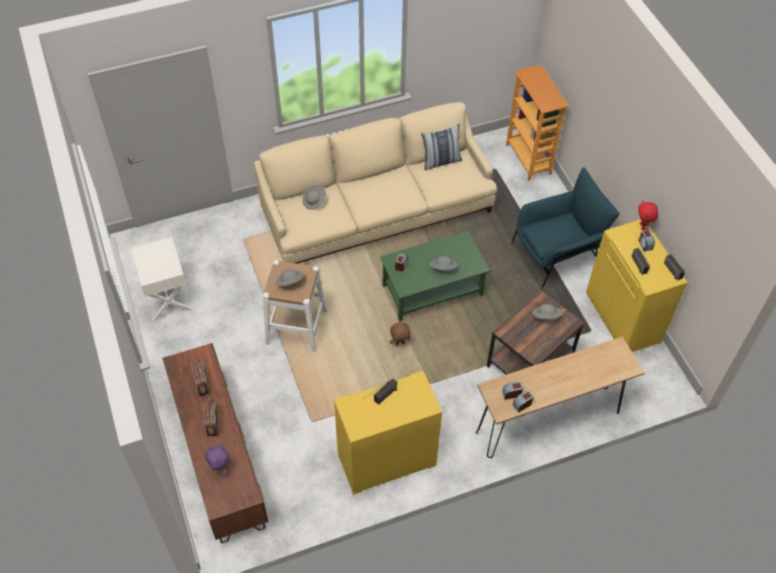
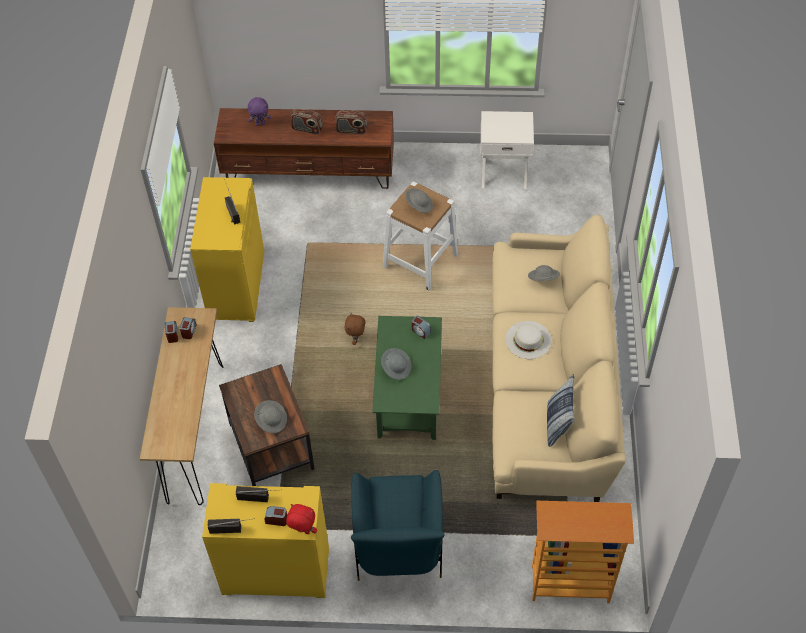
camera: 115 degrees right, 0 degrees up
none -> white hat [505,321,552,359]

